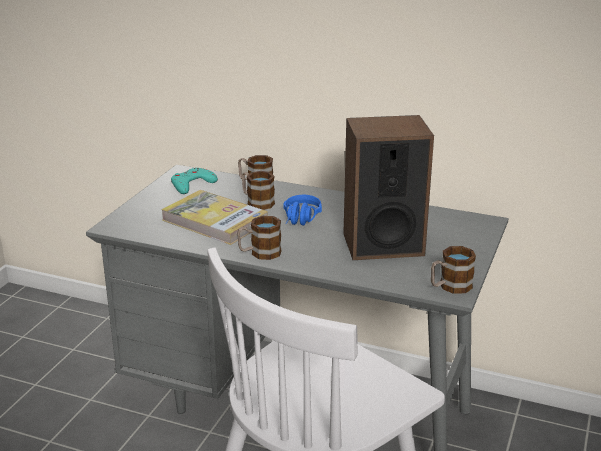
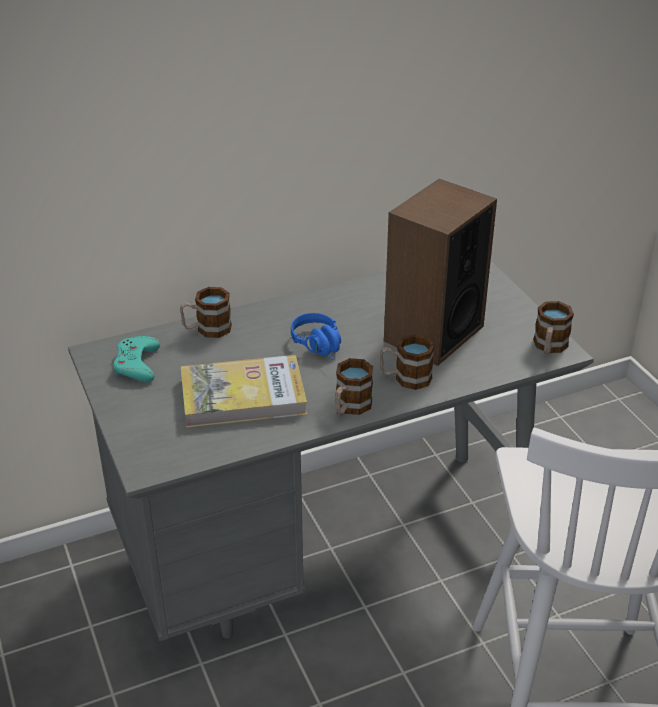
camera: 45 degrees left, 10 degrees up
mug [242,171,275,210] -> mug moved to [380,334,435,390]

